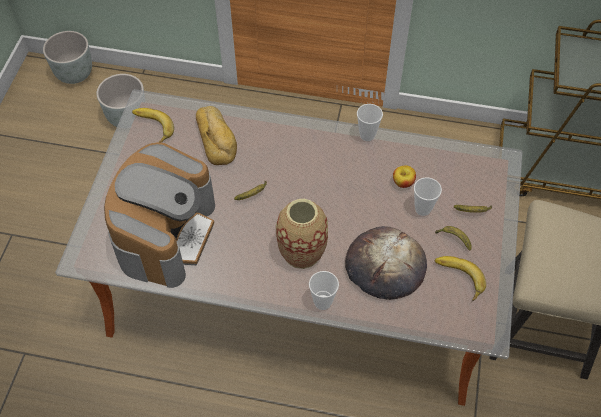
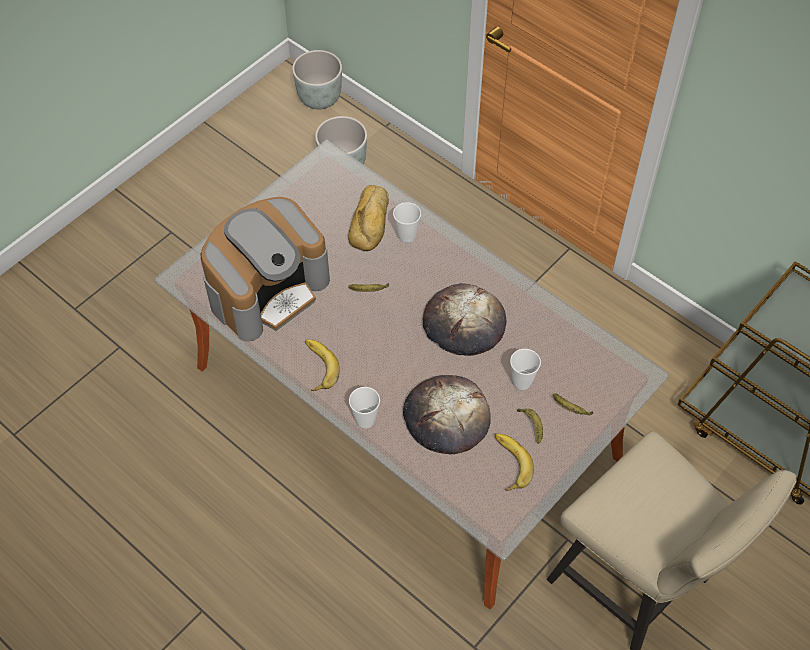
camera: 30 degrees right, 0 degrees up
banana [132,108,174,143] -> banana moved to [305,339,340,391]
vase [276,199,328,269] -> none
cup [357,104,383,141] -> cup moved to [393,202,421,243]
apple [393,166,416,188] -> none
none -> bread [423,283,507,356]

